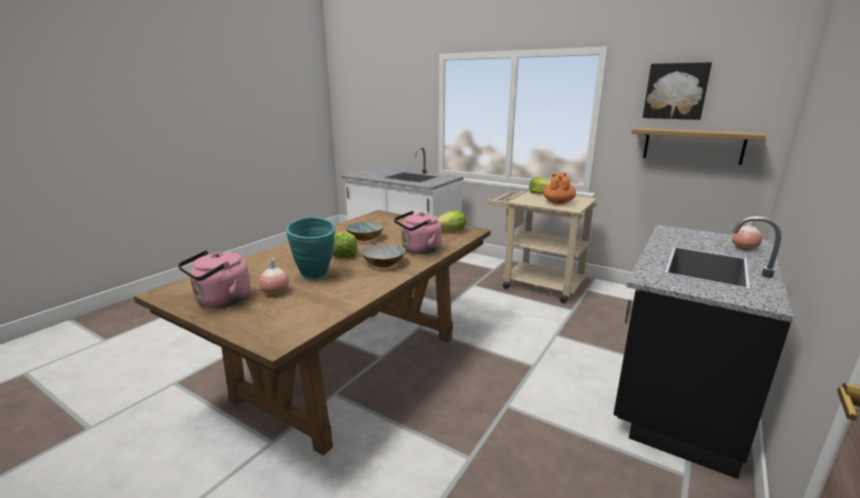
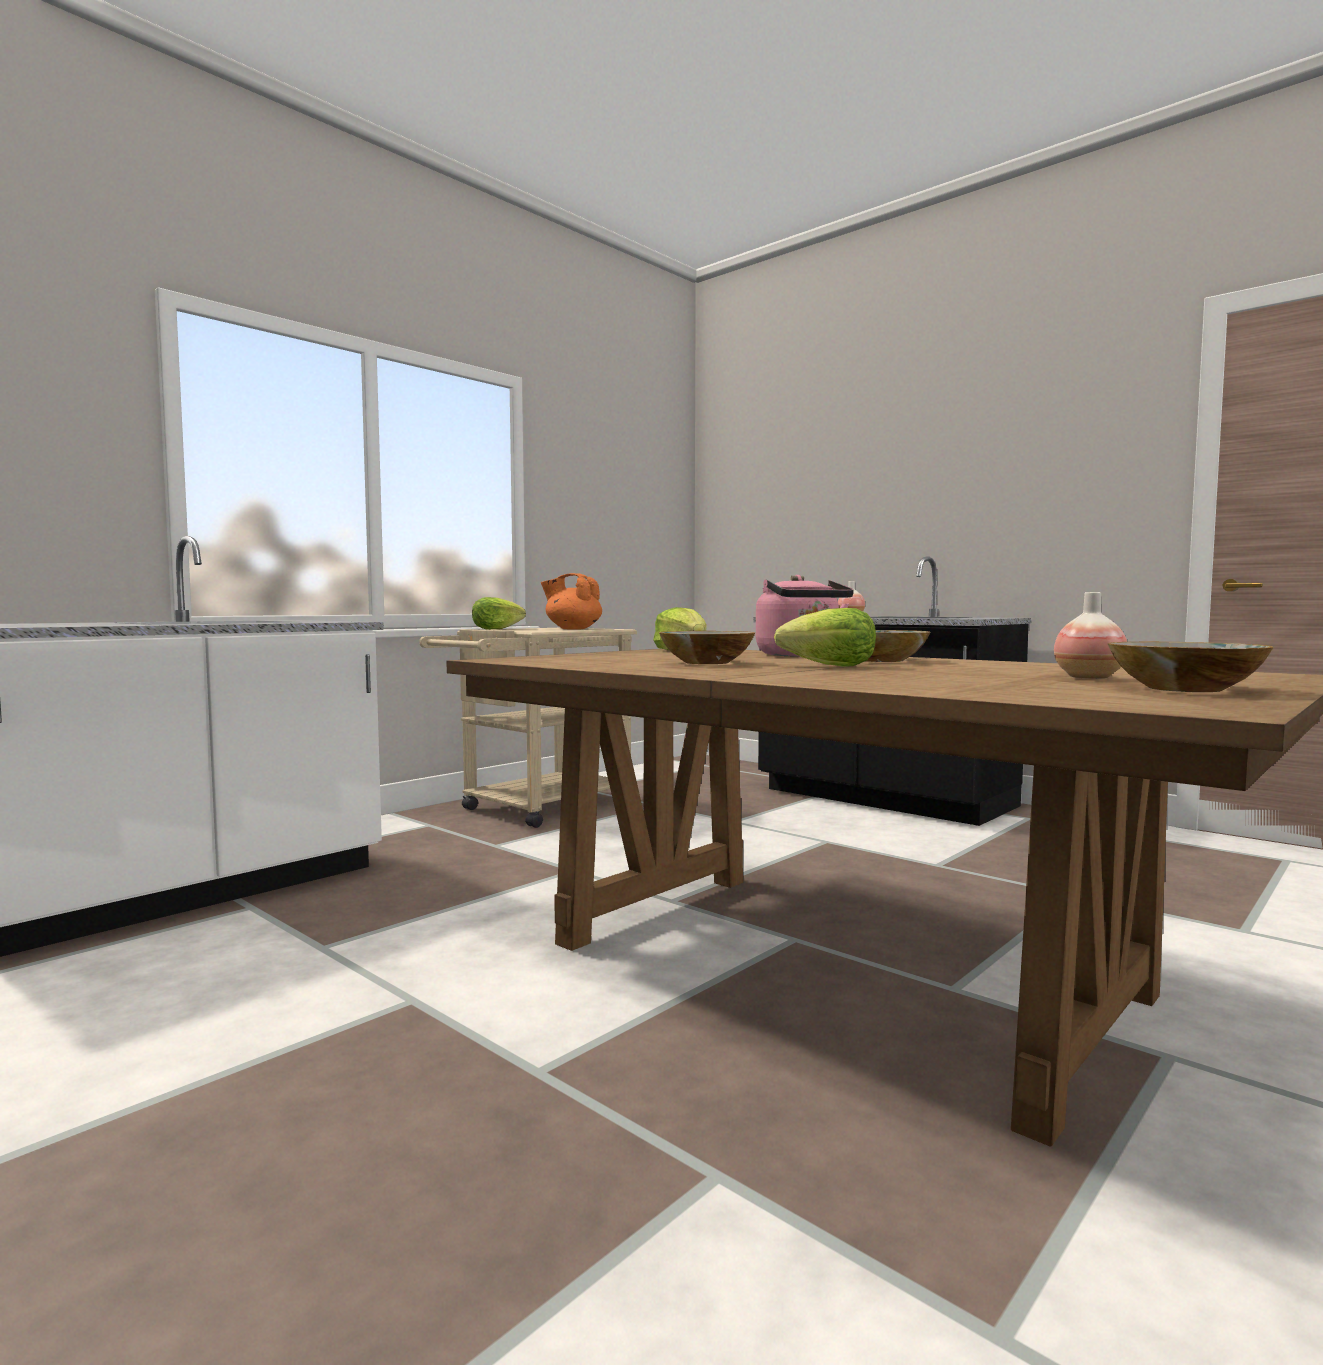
camera: 80 degrees left, 15 degrees down
pink kettle [178,250,251,308] -> bowl [1108,642,1274,692]
turquoise vase [286,217,335,280] -> none
shelf [631,128,766,165] -> none
picture [643,62,712,120] -> none

